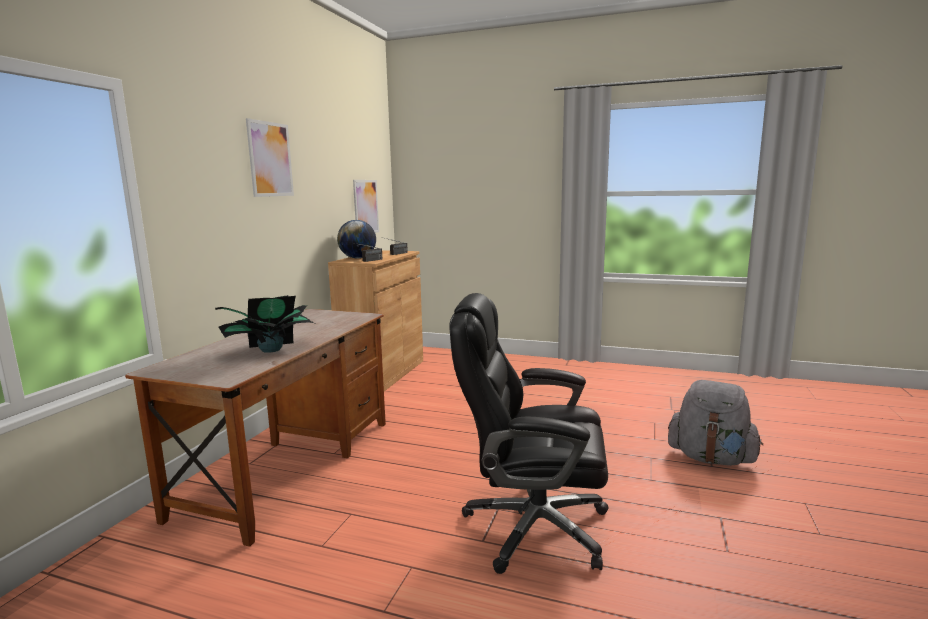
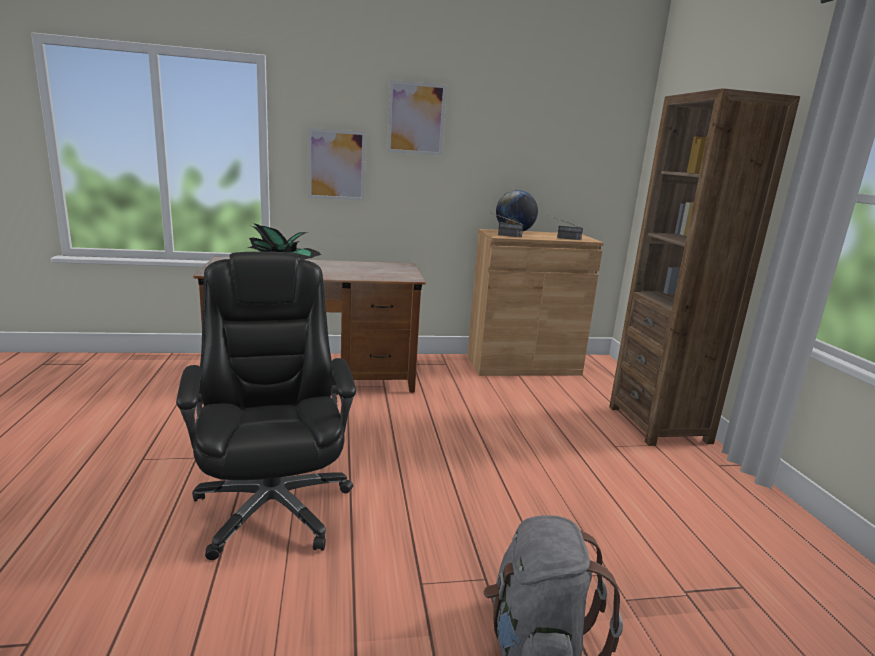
camera: 60 degrees right, 5 degrees up
picture [353,180,379,233] -> picture moved to [308,128,366,201]
none -> brown bookcase [609,88,800,446]

